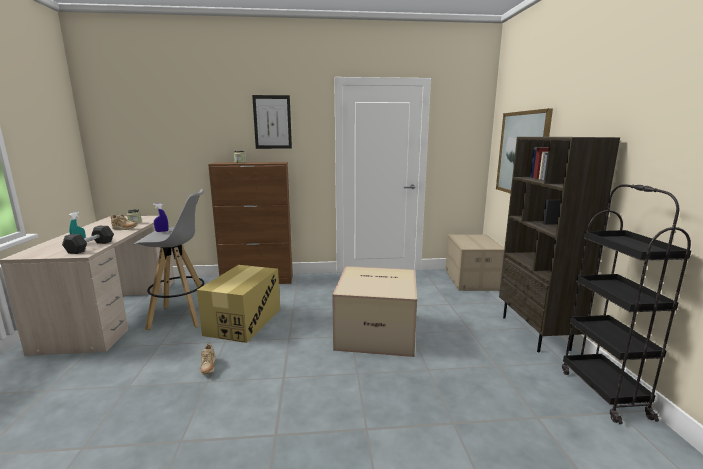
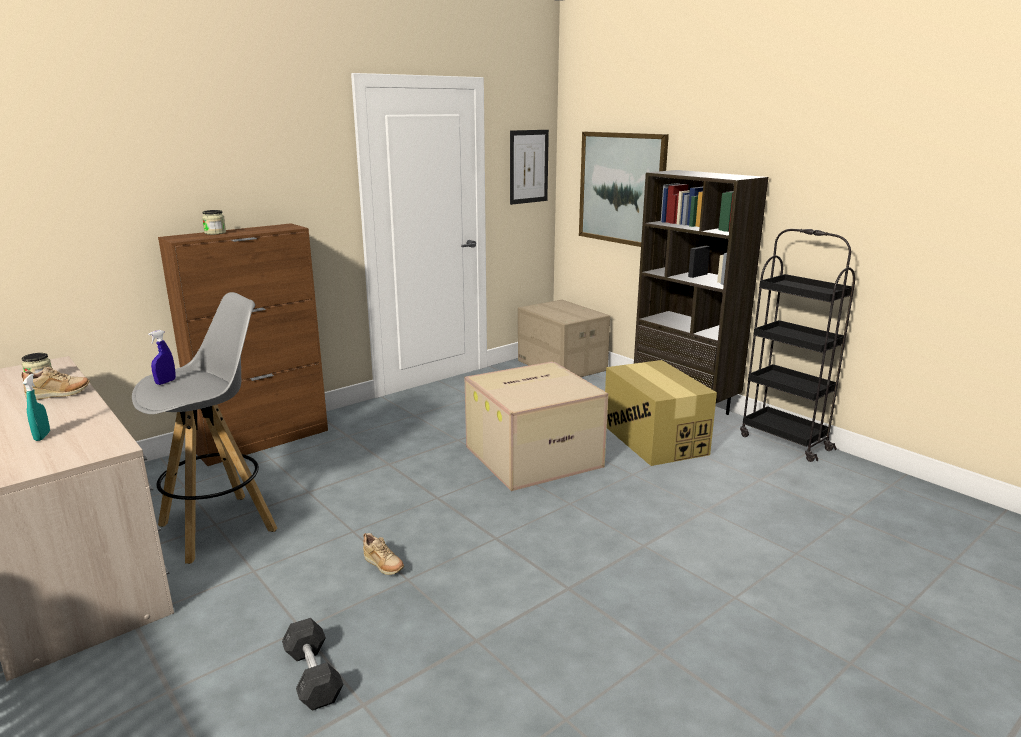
camera: 35 degrees left, 5 degrees up
grey dumbbell [62,226,114,254] -> grey dumbbell moved to [282,618,343,711]
cardboard box [197,265,280,343] -> cardboard box moved to [605,360,717,466]
picture [252,95,292,149] -> picture moved to [510,130,549,205]

